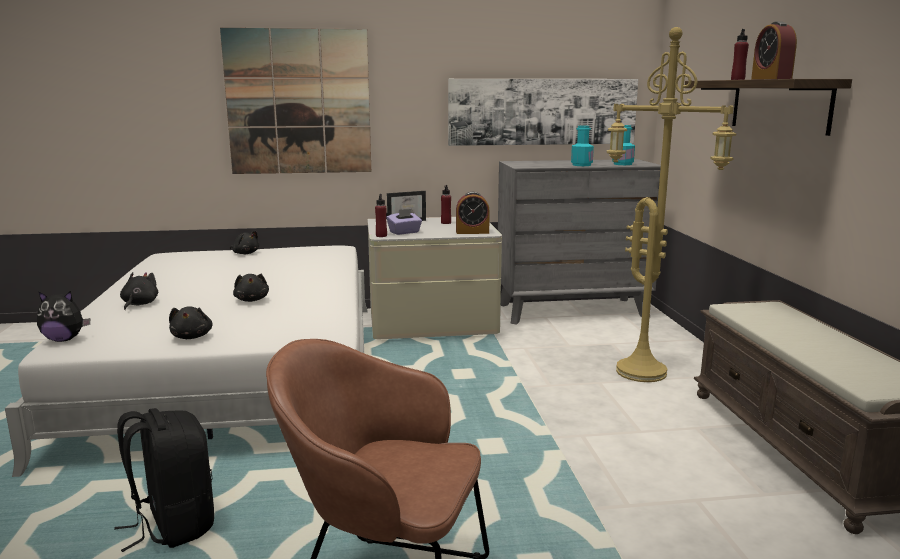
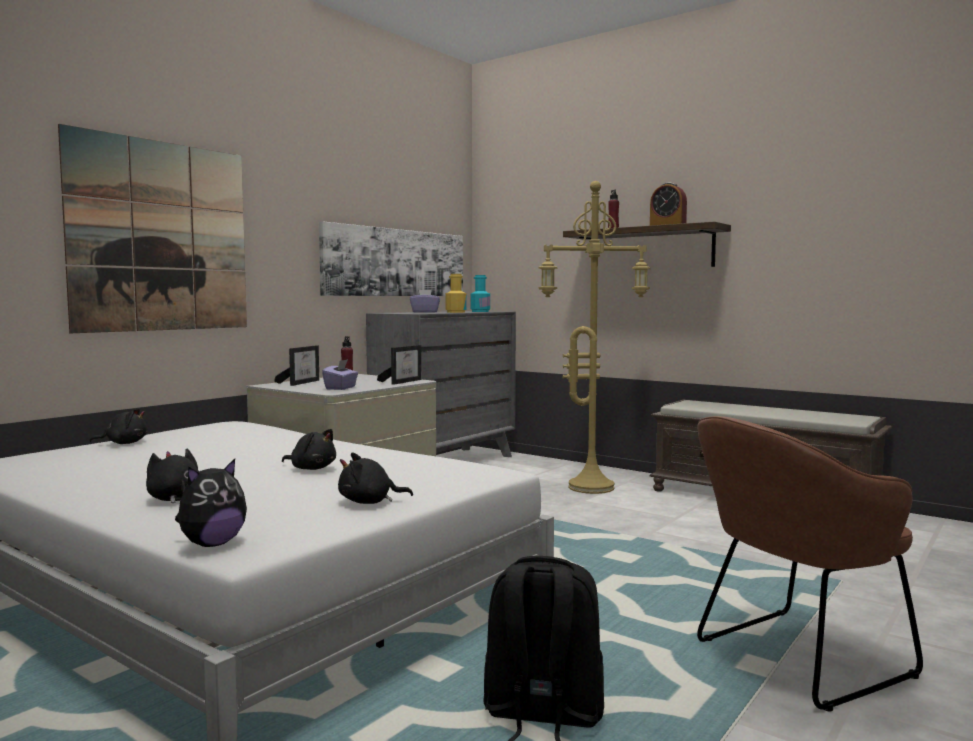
camera: 45 degrees left, 10 degrees down
black plush toy [169,306,213,339] -> black plush toy turned 135 degrees clockwise [338,453,413,504]
red bottle [375,194,387,237] -> none
alarm clock [456,192,490,234] -> picture frame [377,345,421,385]
turquoise bottle [571,126,594,166] -> yellow bottle [446,274,467,313]
none -> purple tissue box [410,289,440,313]

